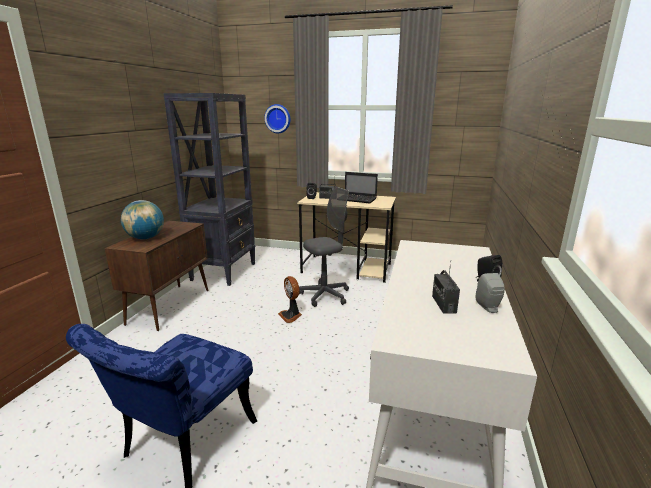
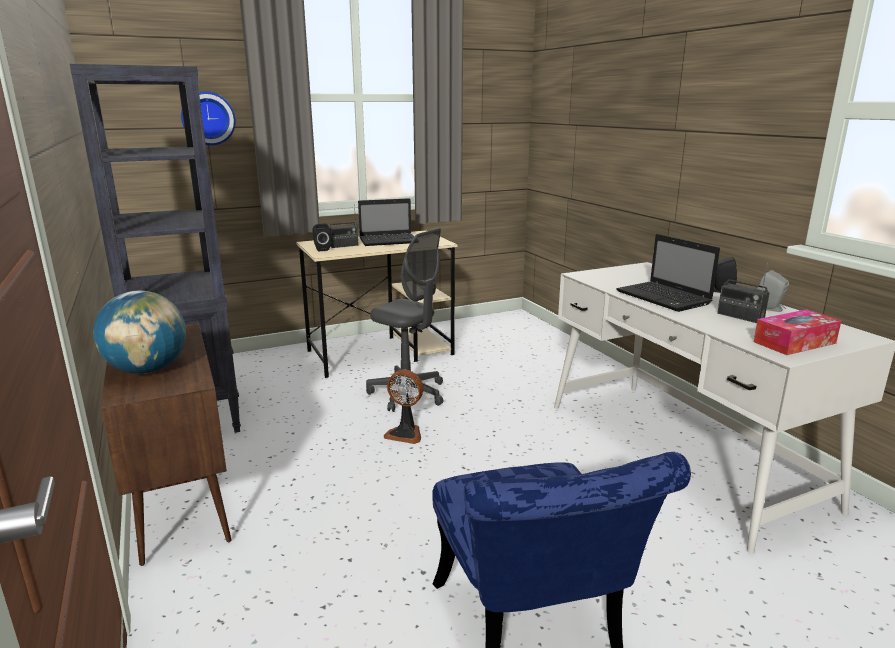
camera: 40 degrees left, 0 degrees up
grey office chair [299,187,349,307] -> grey office chair turned 105 degrees clockwise [366,228,443,412]
none -> laptop [616,234,720,312]
none -> tissue box [754,309,842,355]

